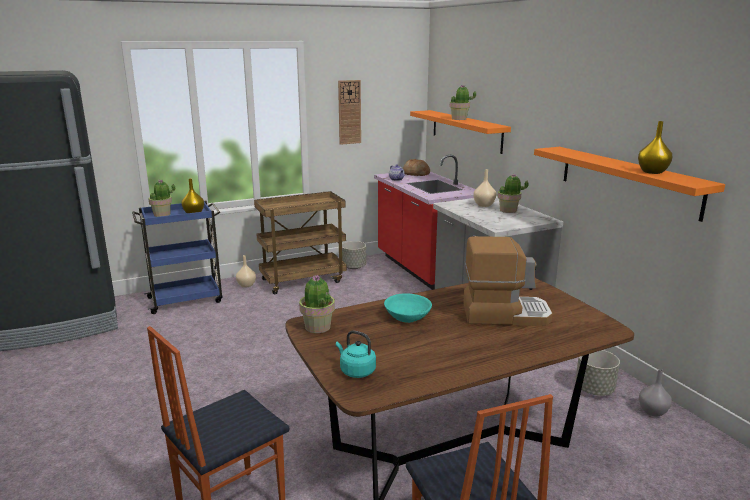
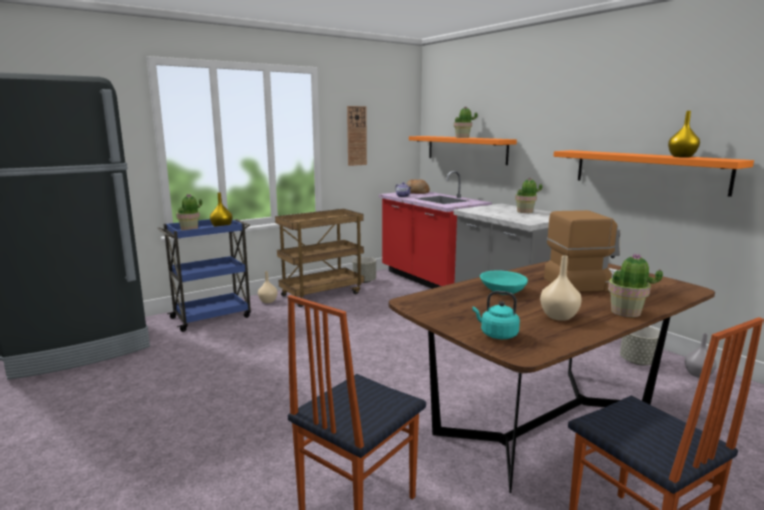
camera: 10 degrees left, 5 degrees down
potted plant [299,275,335,333] -> potted plant moved to [608,253,663,317]
beige vase [473,169,496,207] -> beige vase moved to [540,255,582,321]

